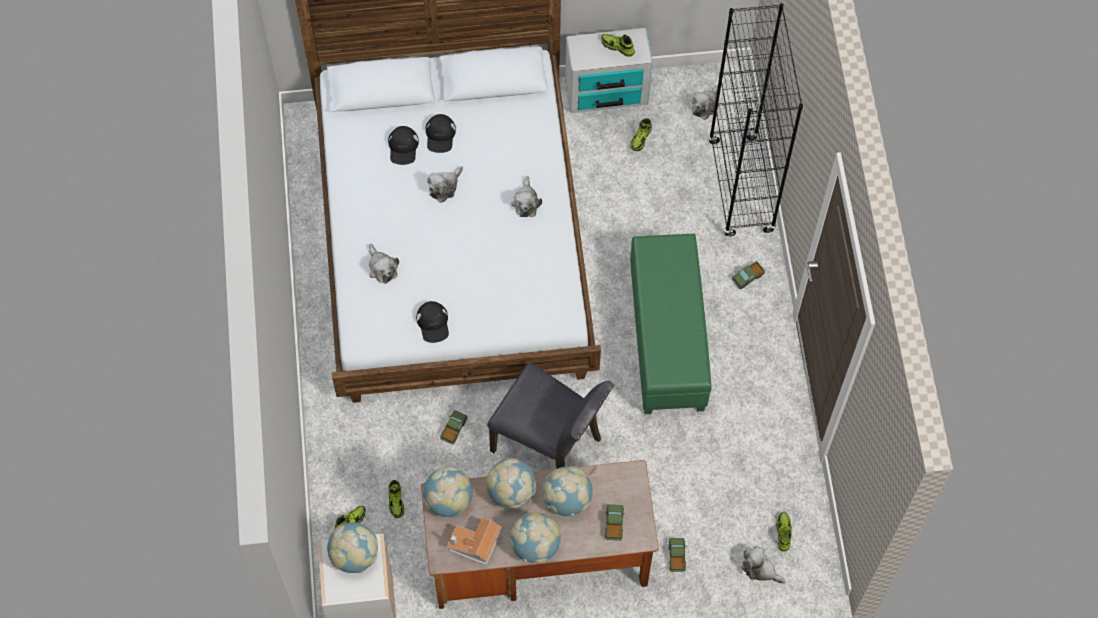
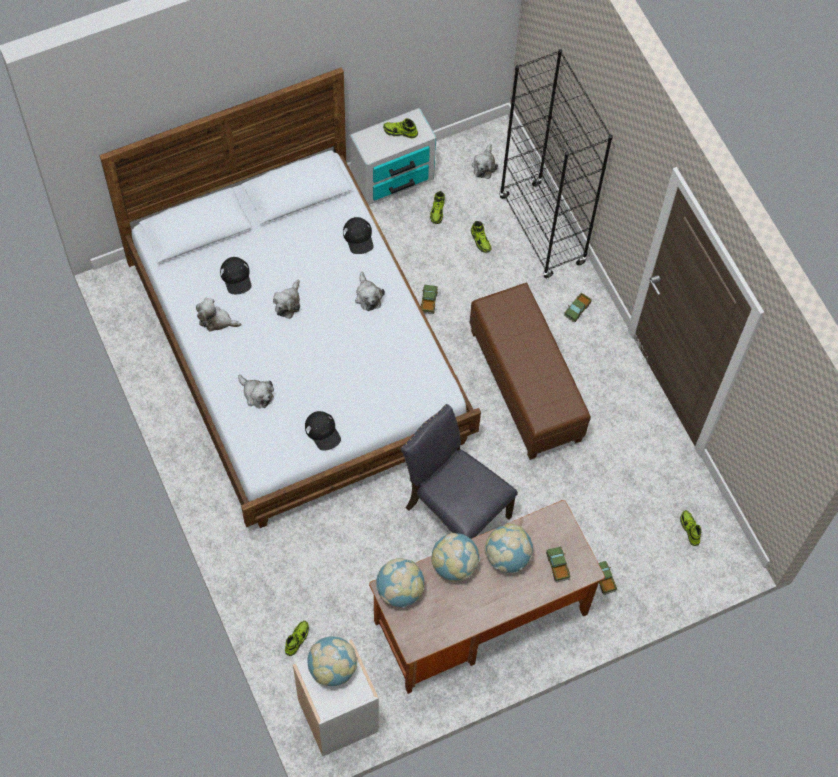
camera: 20 degrees left, 0 degrees up
shoe [389,480,404,518] -> shoe moved to [471,221,492,253]
black cap [426,114,456,153] -> black cap moved to [343,217,374,254]
toy truck [440,410,468,445] -> toy truck moved to [421,285,438,314]
toy house [447,519,502,565] -> none
grey chair [487,362,615,469] -> grey chair turned 150 degrees counterclockwise [400,404,518,539]
globe [509,512,561,564] -> none
green ottoman [630,234,712,414] -> brown ottoman [470,283,591,460]
plush toy [742,546,785,584] -> plush toy moved to [196,298,241,331]

